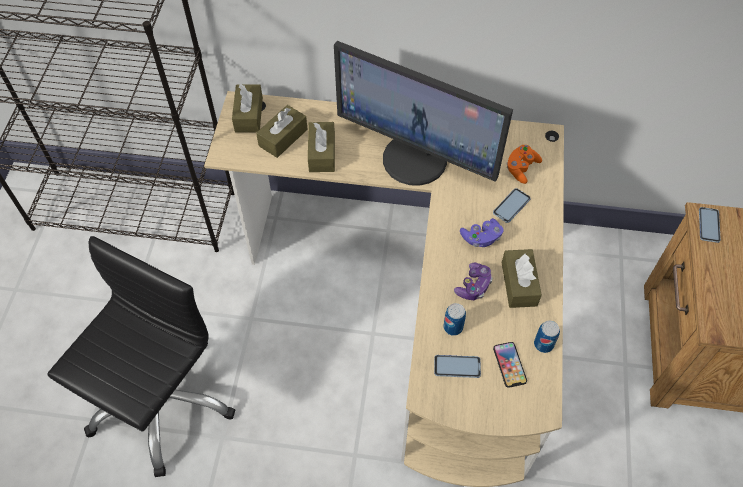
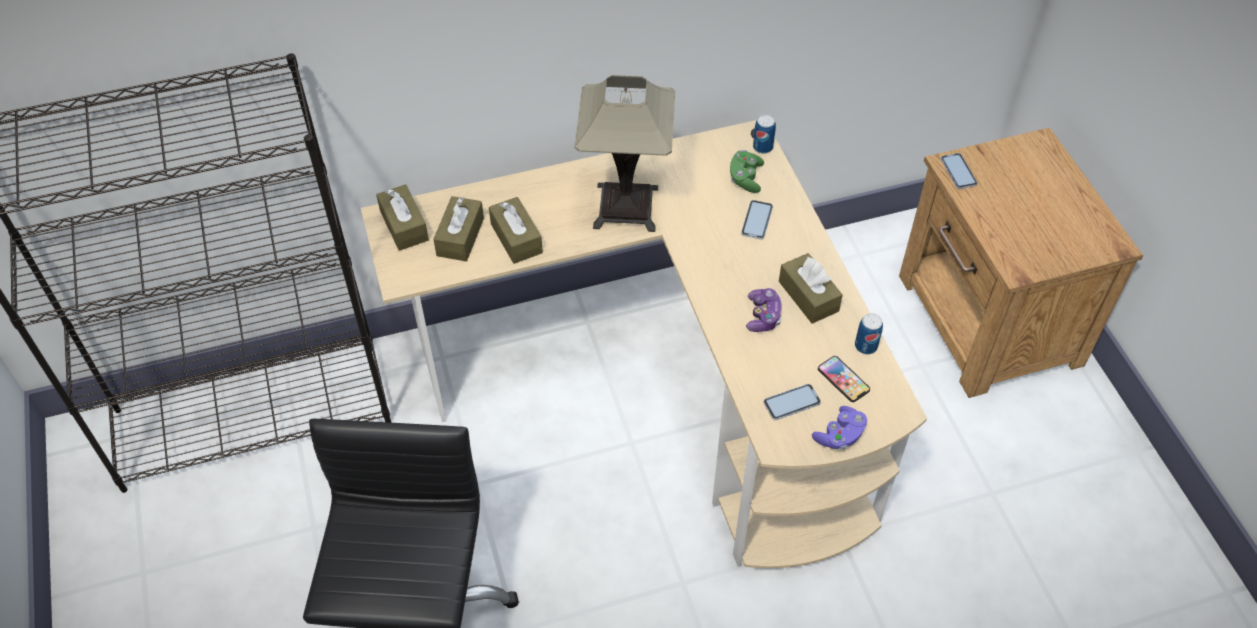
camera: 25 degrees left, 5 degrees down
monitor [334,41,513,186] -> table lamp [574,75,676,232]
can [443,303,466,336] -> can moved to [753,115,776,154]
purple game controller [460,218,503,247] -> purple game controller moved to [812,406,867,450]
orange game controller [506,145,542,184] -> green game controller [730,150,764,193]

